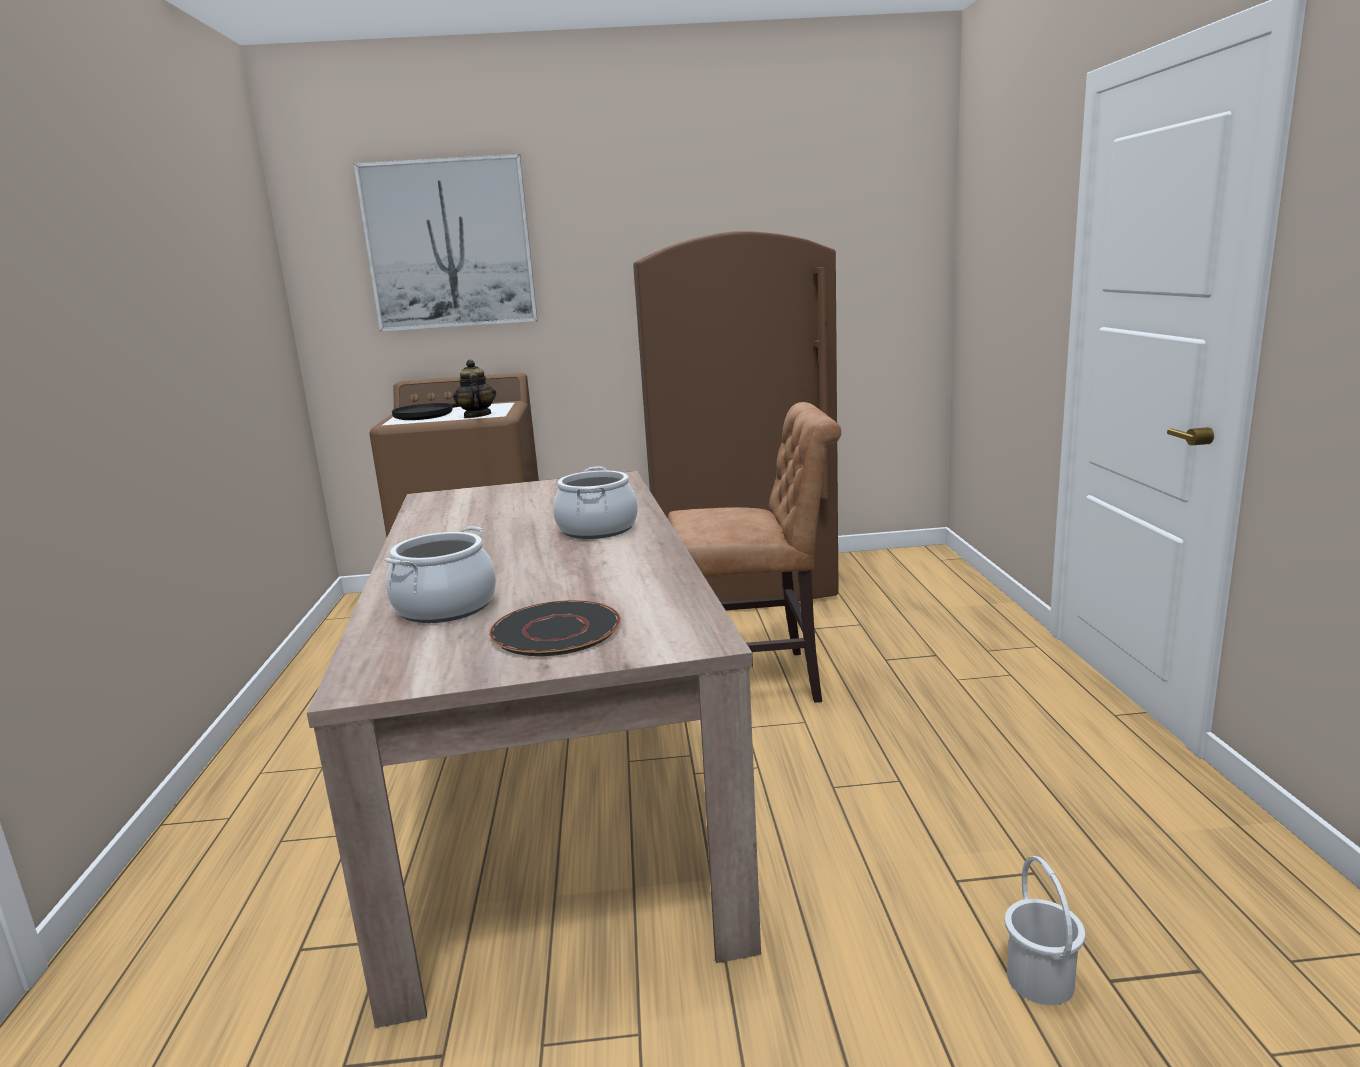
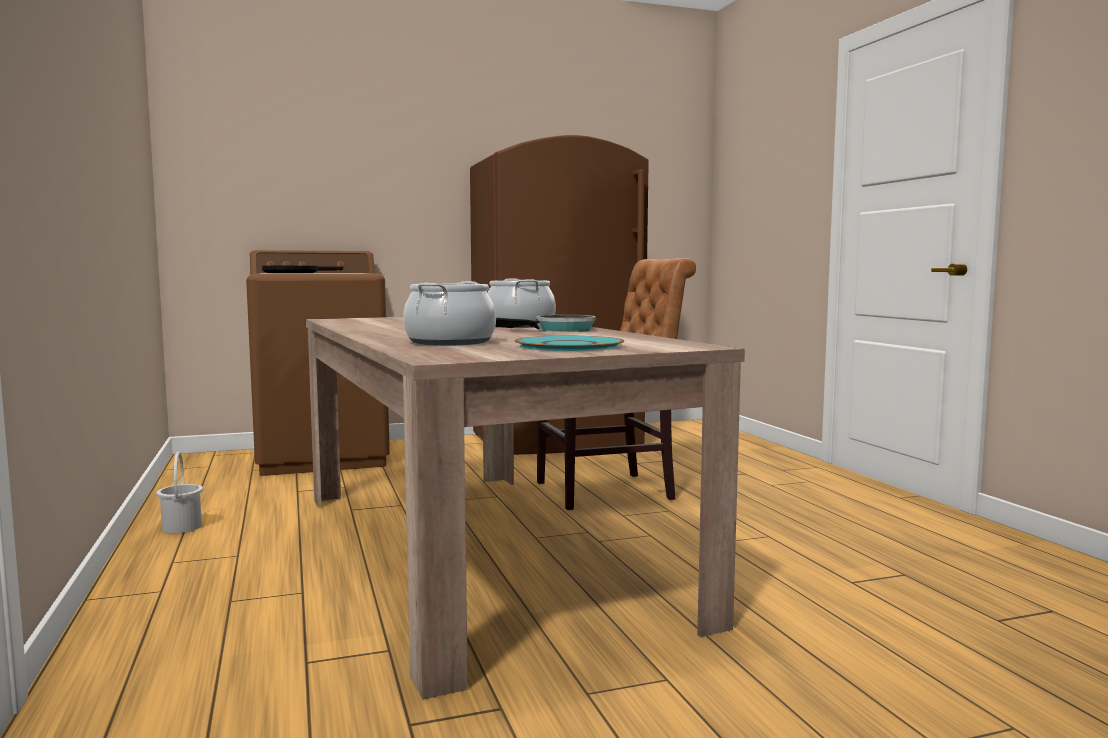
camera: 15 degrees left, 10 degrees down
picture [353,154,538,332] -> none
teapot [453,359,496,418] -> none
black plate [489,600,621,656] -> turquoise plate [515,336,624,351]
white bucket [1004,856,1085,1005] -> white bucket moved to [156,451,203,533]
none -> frying pan [495,315,596,332]

